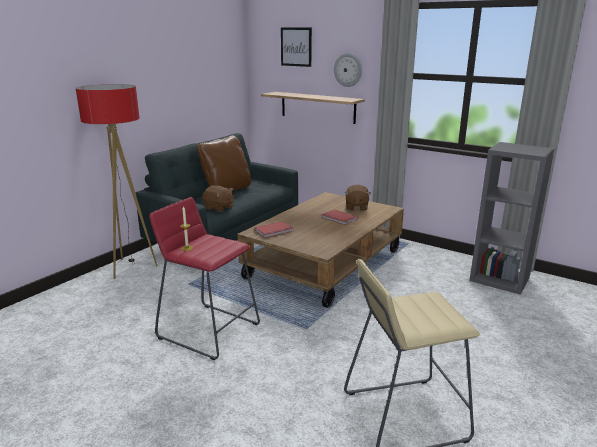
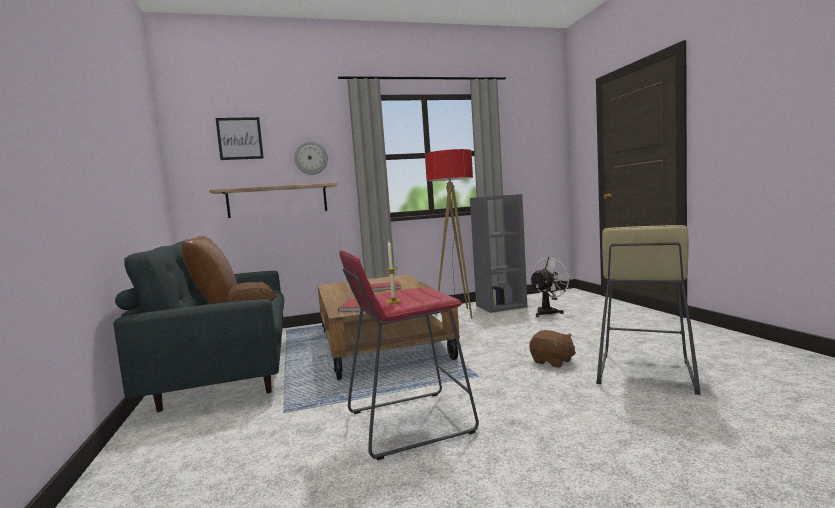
camera: 50 degrees left, 15 degrees down
floor lamp [76,84,157,279] -> floor lamp moved to [425,149,473,319]
brown plush toy [345,184,371,211] -> brown plush toy moved to [529,330,576,368]
none -> white fan [530,257,573,317]

